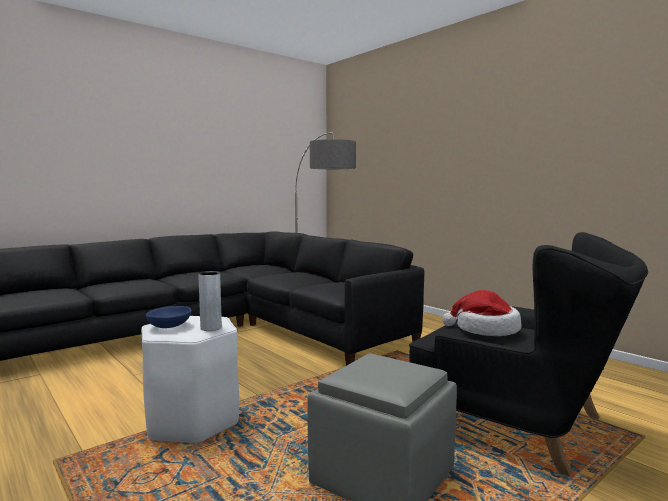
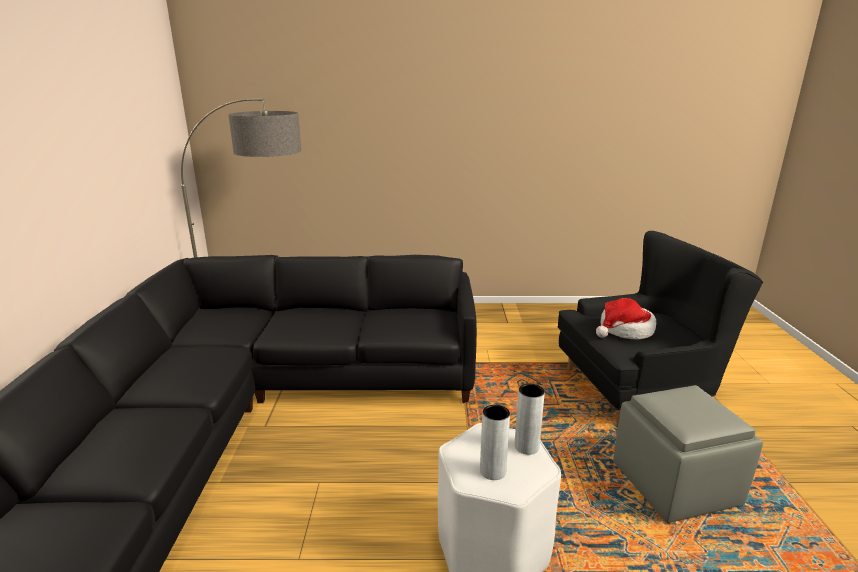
camera: 50 degrees left, 15 degrees up
blue bowl [146,306,192,328] -> grey vase [480,404,510,480]

